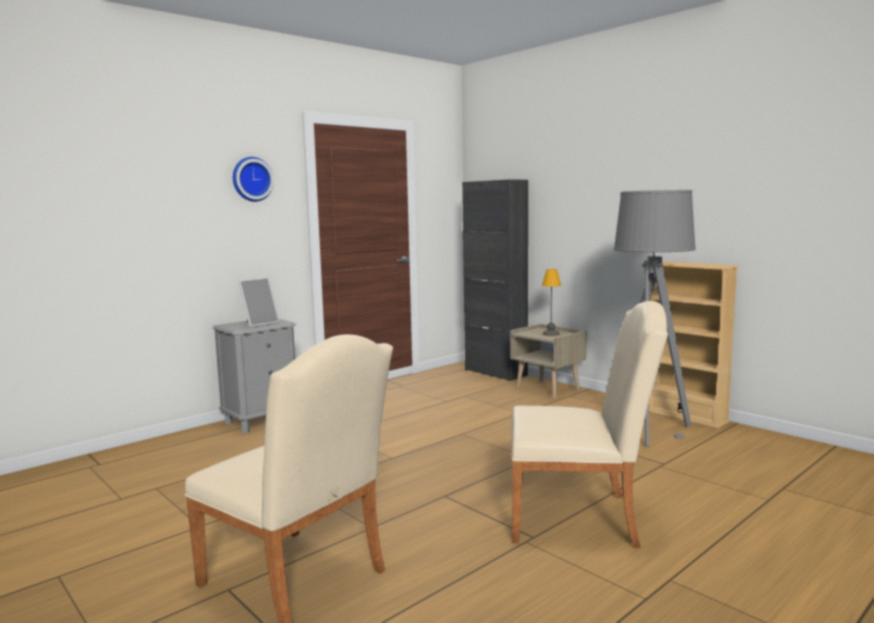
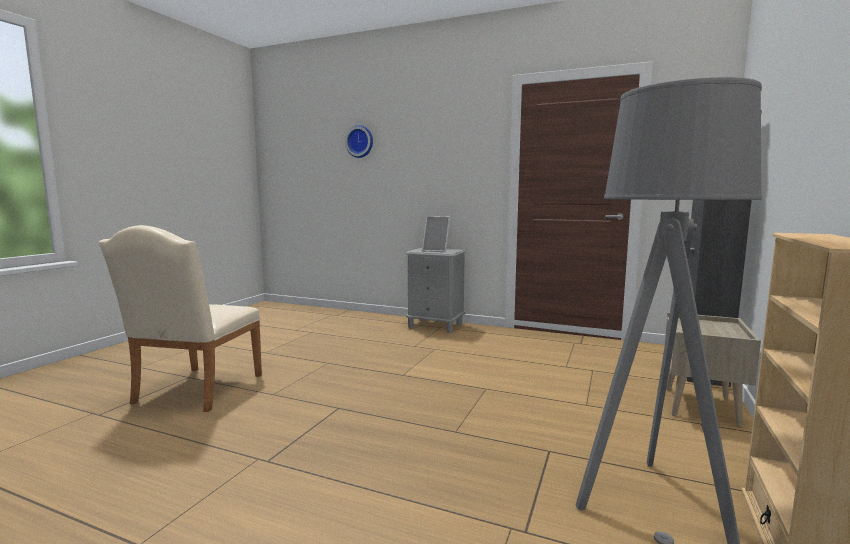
camera: 65 degrees right, 0 degrees up
wall clock [233,157,274,202] -> wall clock moved to [345,125,373,158]
beige chair [512,301,668,548] -> none
table lamp [542,269,561,336] -> none

